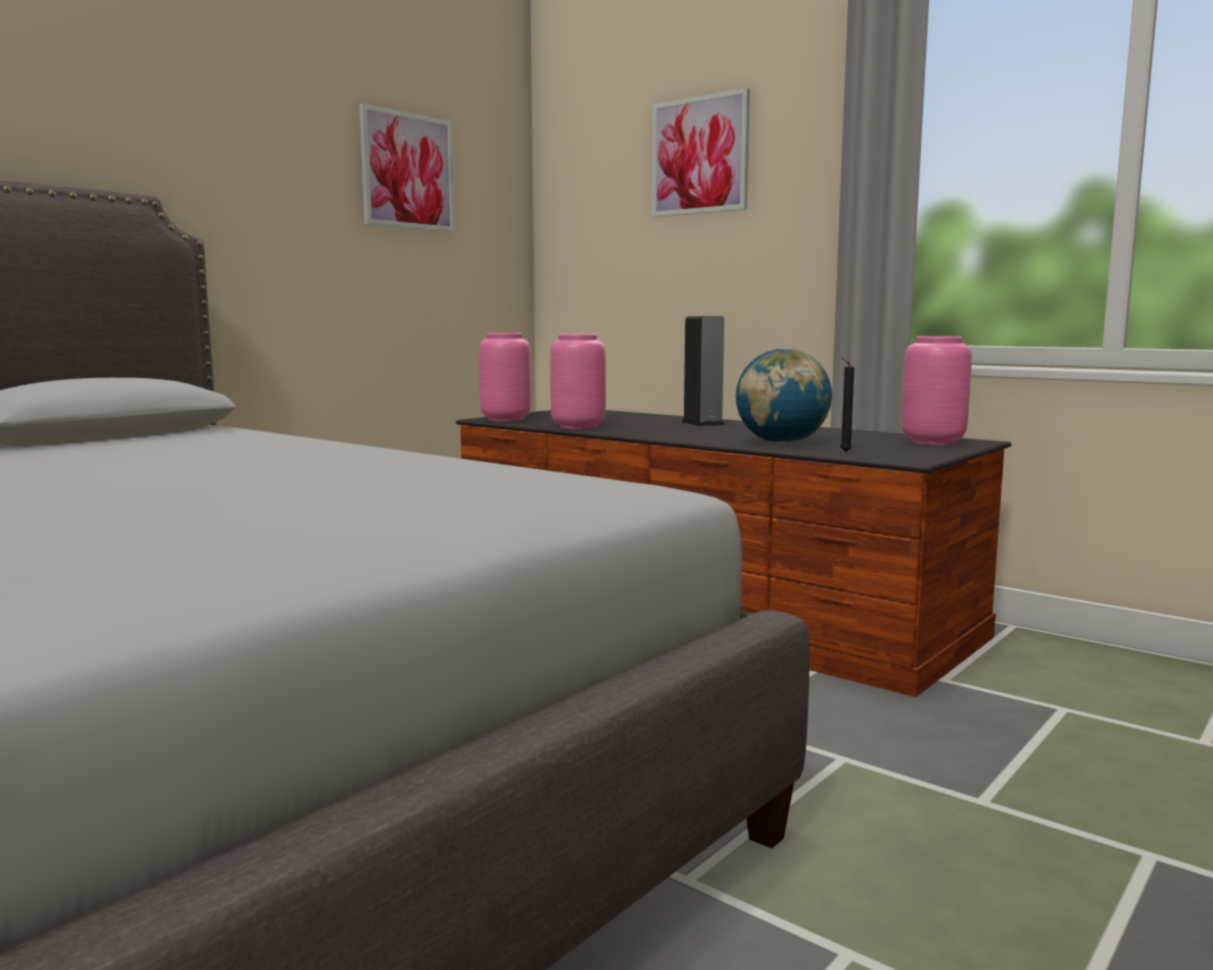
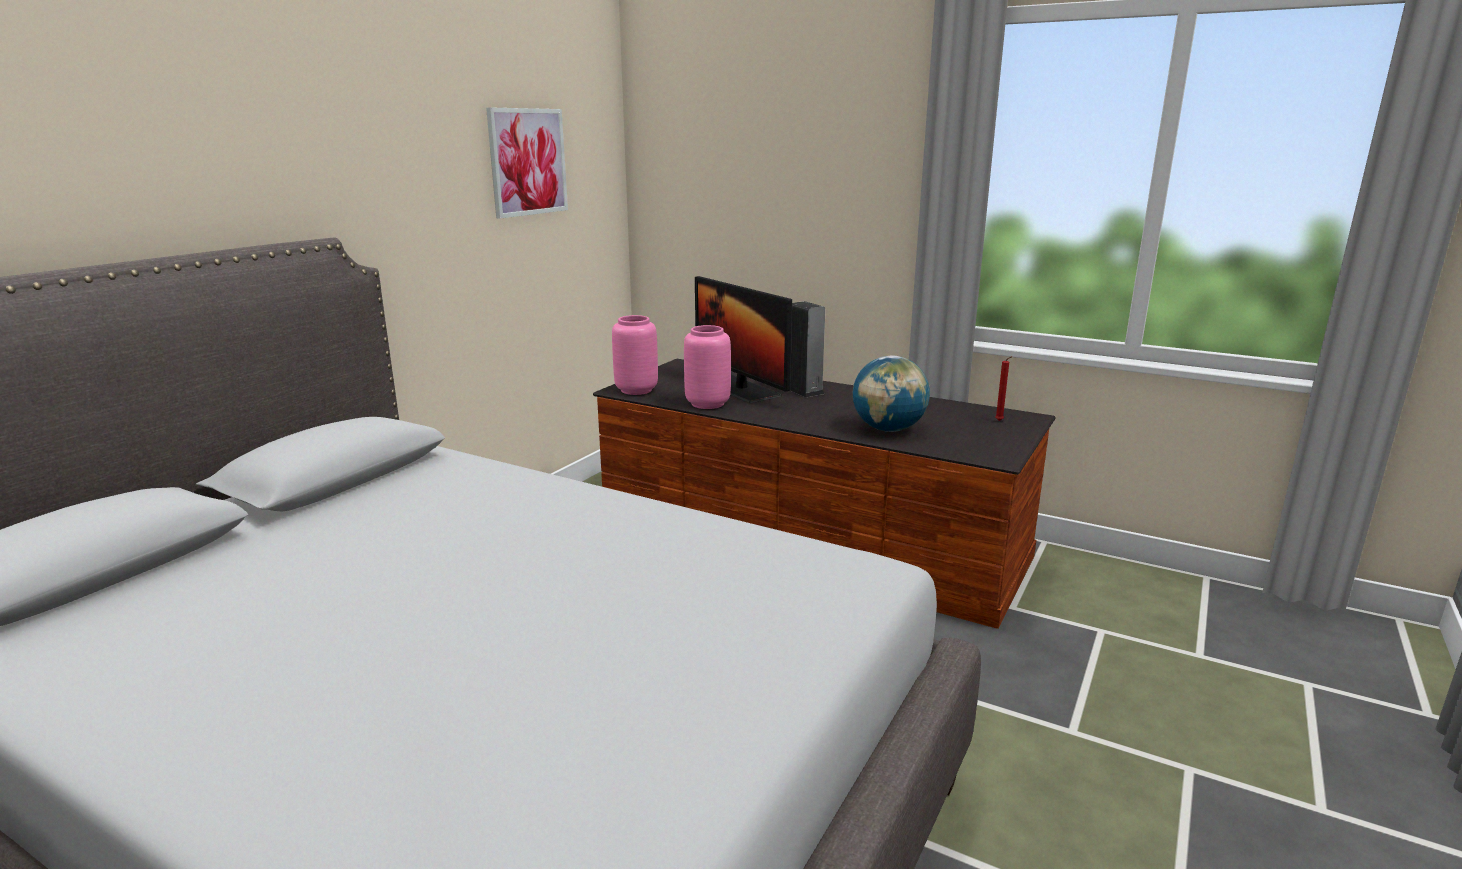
camera: 10 degrees left, 10 degrees up
picture [652,88,750,217] -> none
black candle [840,357,854,452] -> none
pink vase [902,336,972,445] -> red candle [995,356,1012,421]
none -> monitor [695,276,792,403]

